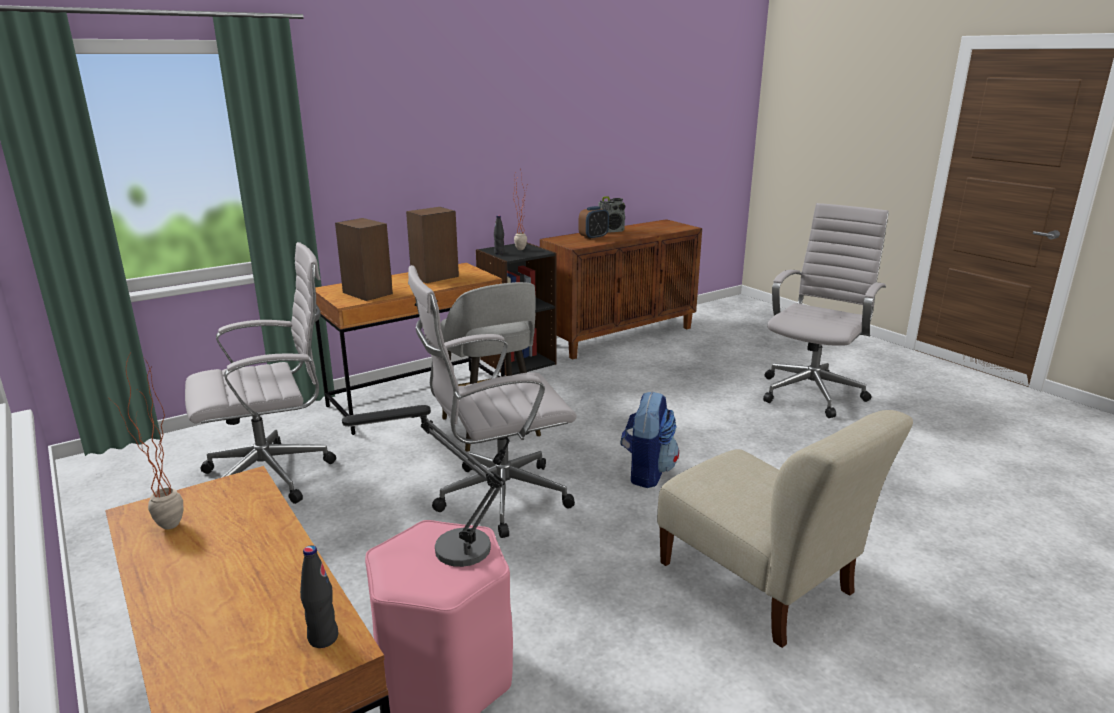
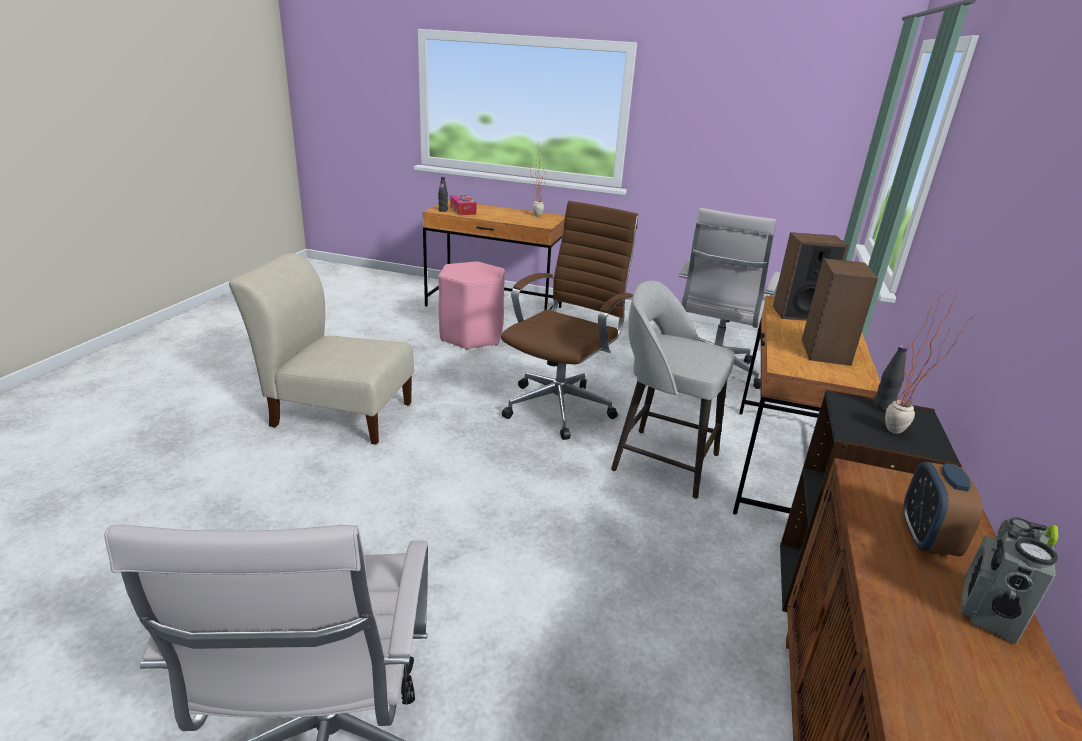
camera: 140 degrees right, 5 degrees up
table lamp [342,405,505,567] -> none
white office chair [408,265,577,538] -> brown office chair [501,201,638,440]
backpack [621,391,679,488] -> none
none -> tissue box [450,195,476,215]

